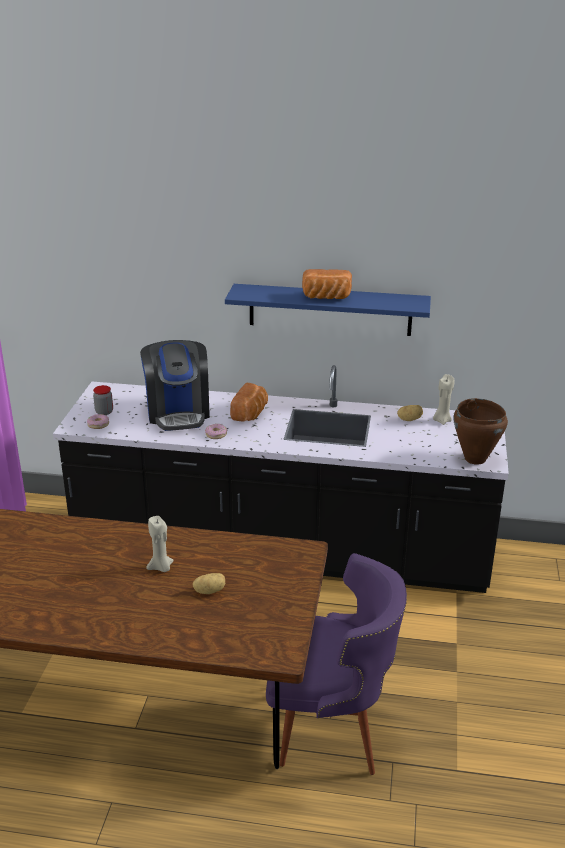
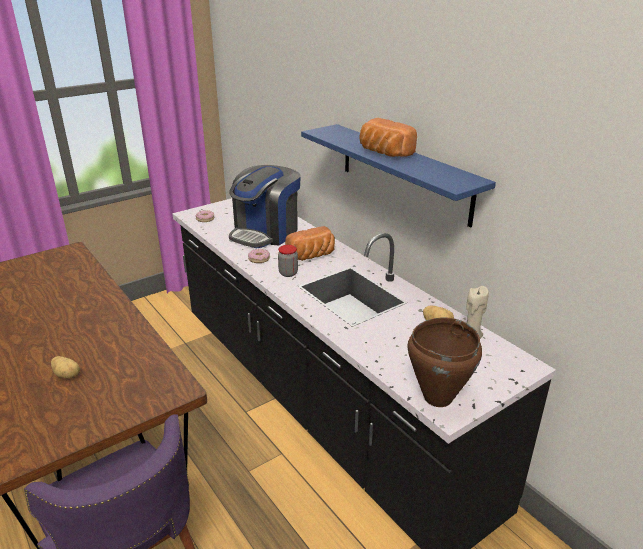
camera: 45 degrees right, 0 degrees up
jar [93,385,113,415] -> jar moved to [278,245,298,277]
beige candle [147,516,174,572] -> none

